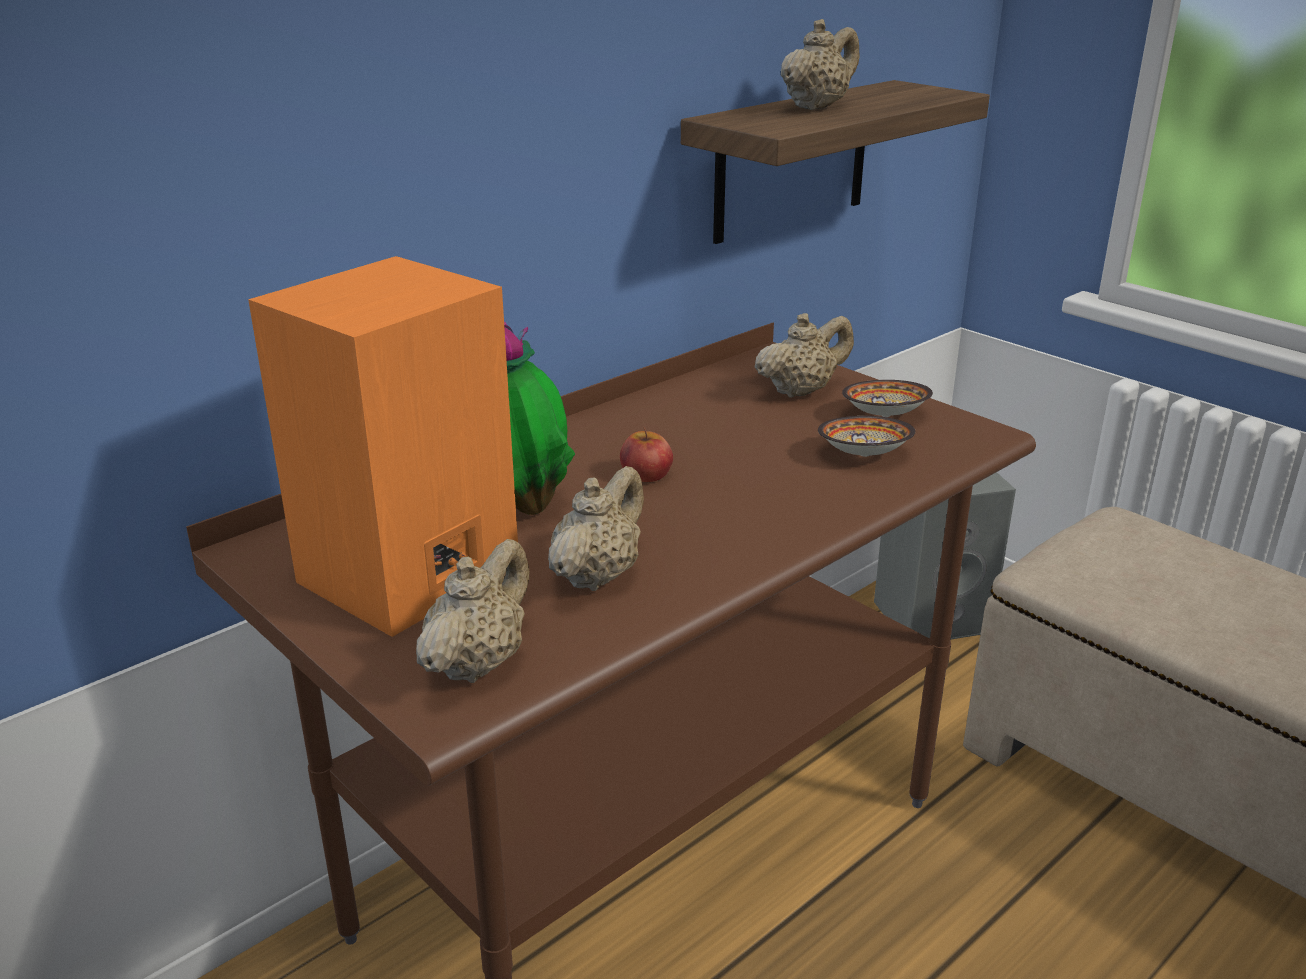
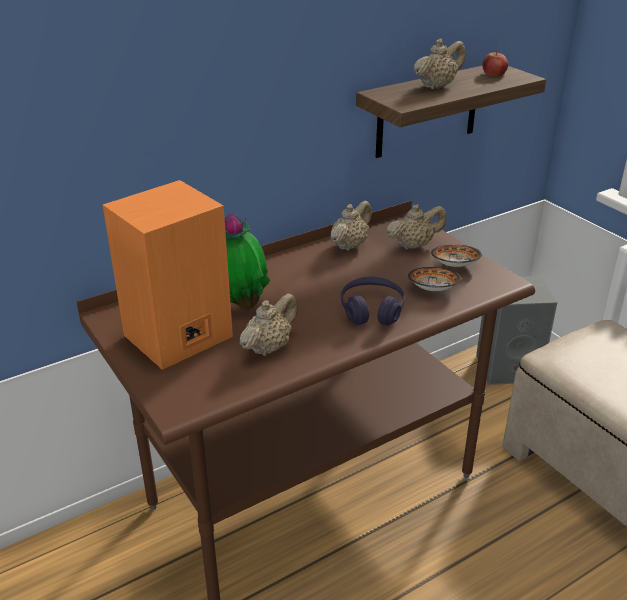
camera: 10 degrees right, 5 degrees up
beige teapot [416,539,529,683] -> beige teapot moved to [330,201,371,251]
apple [620,427,673,482] -> apple moved to [482,50,508,76]
none -> purple headphones [341,277,405,326]

